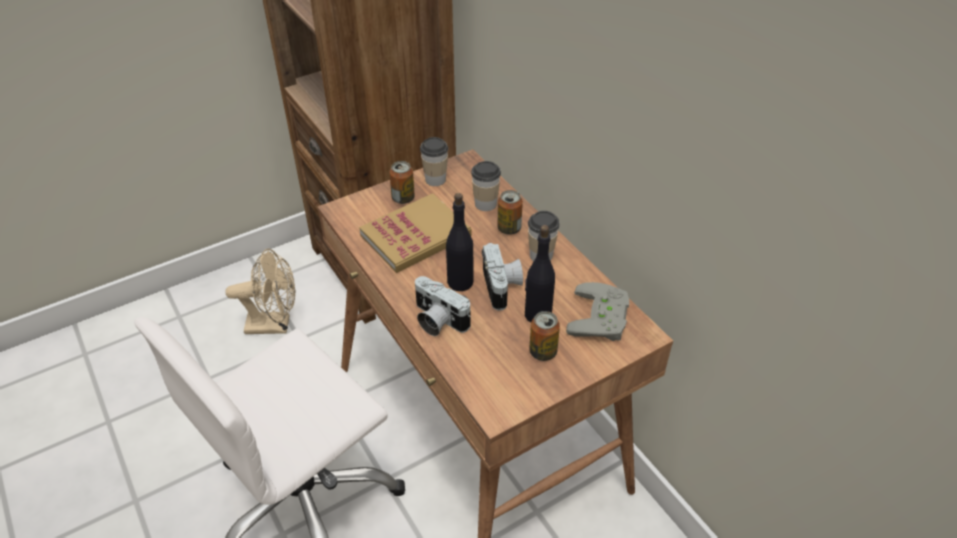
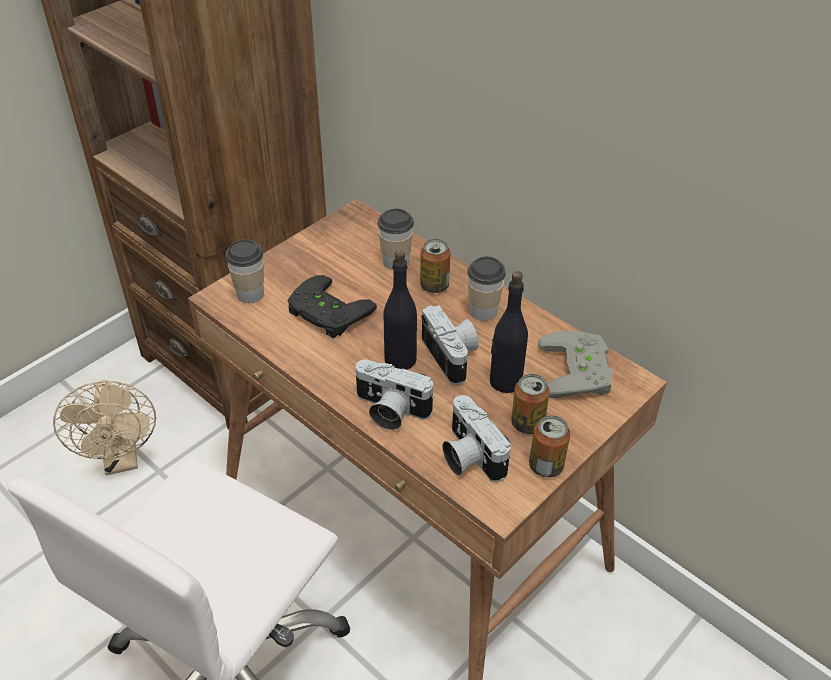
camera: 15 degrees left, 0 degrees up
beige fan [225,248,296,334] -> beige fan turned 90 degrees clockwise [53,380,156,475]
book [359,193,472,273] -> black game controller [287,275,377,338]
can [389,161,415,204] -> can moved to [529,415,570,477]
cup [420,137,448,186] -> cup moved to [225,239,264,303]
none -> camera [442,395,511,482]

